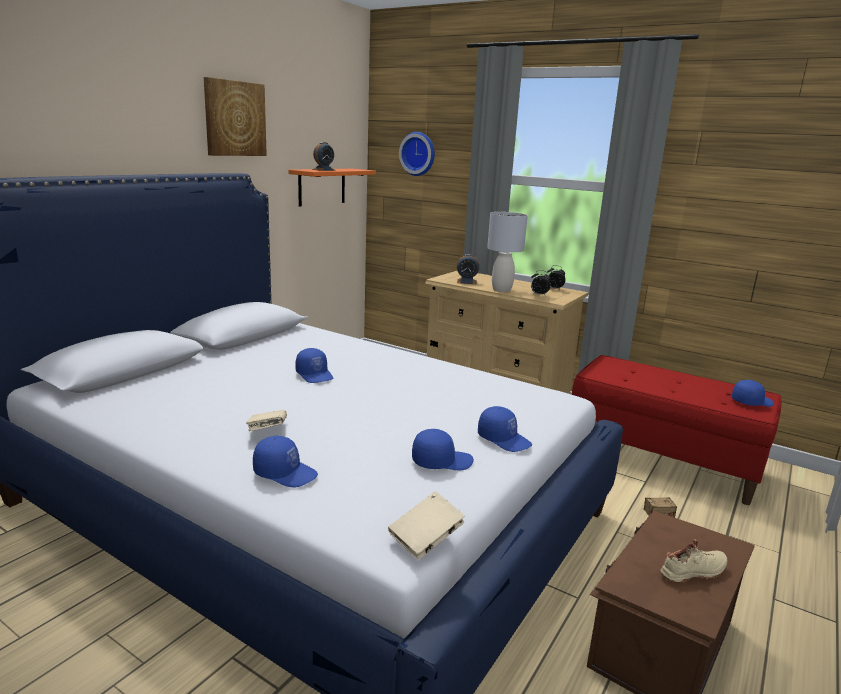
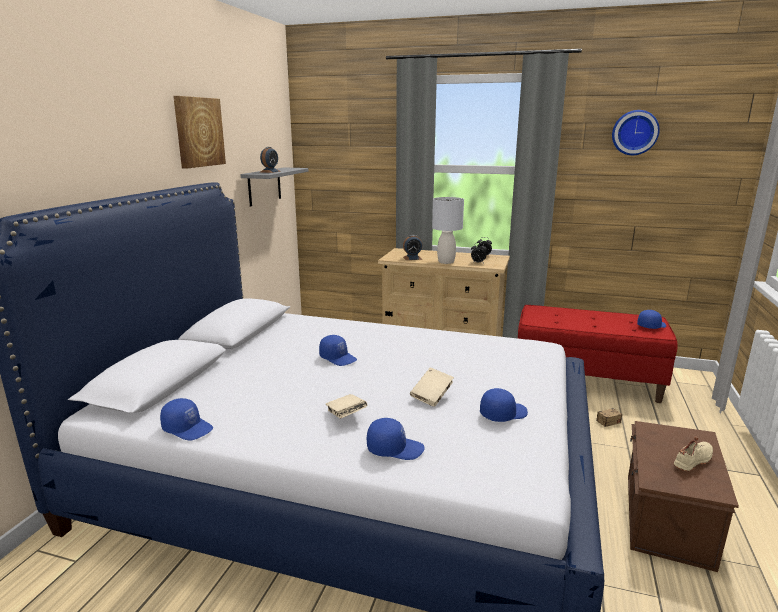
camera: 15 degrees left, 0 degrees up
orange shelf [289,169,376,207] -> grey shelf [240,168,309,207]
beige book [388,491,465,560] -> beige book moved to [410,368,454,407]
wall clock [399,132,435,176] -> wall clock moved to [612,110,660,155]
blue cap [478,406,532,452] -> blue cap moved to [160,398,213,441]

